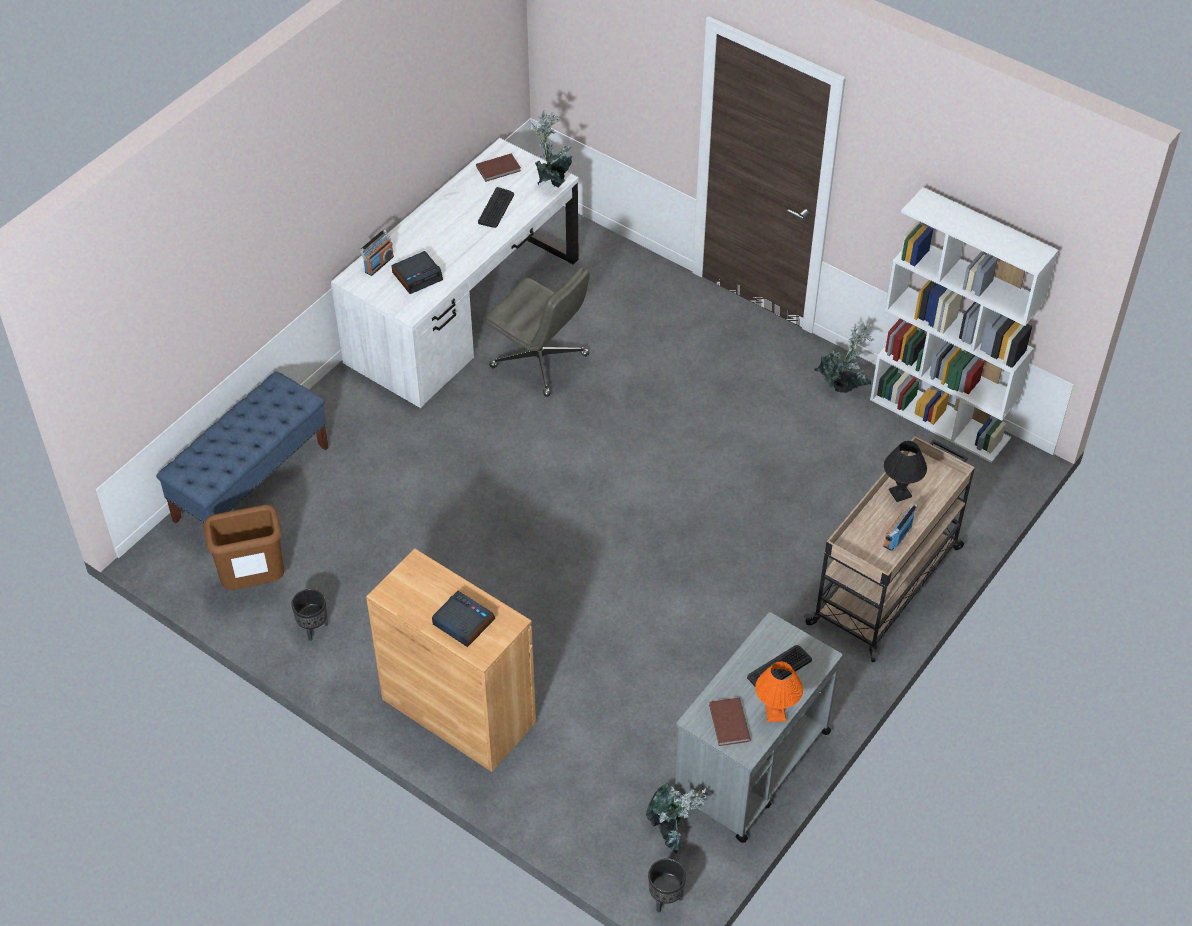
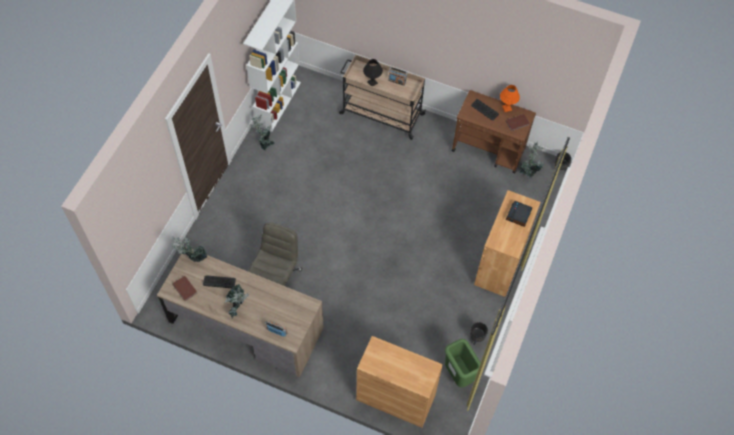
camera: 105 degrees left, 10 degrees up
blue bench [156,371,329,523] -> brown cabinet [356,336,443,428]
brown trash can [204,504,284,590] -> green trash can [445,339,481,388]
white desk [331,138,579,408] -> brown desk [157,247,324,378]
alarm clock [391,251,443,294] -> none
grey cart [675,612,842,843] -> brown cart [452,90,536,174]
none -> potted plant [225,284,249,318]

